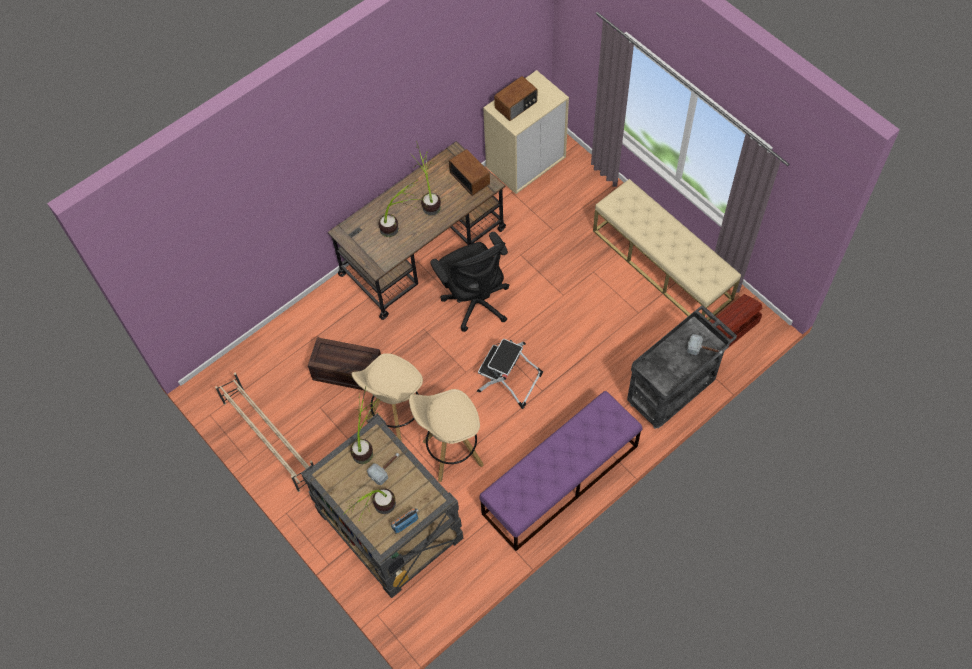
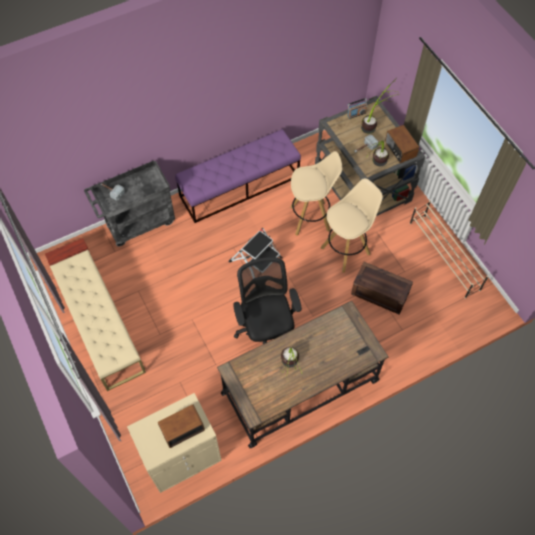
camera: 170 degrees left, 0 degrees up
potted plant [378,180,424,237] -> none
radio [449,149,490,196] -> radio moved to [385,125,419,163]

